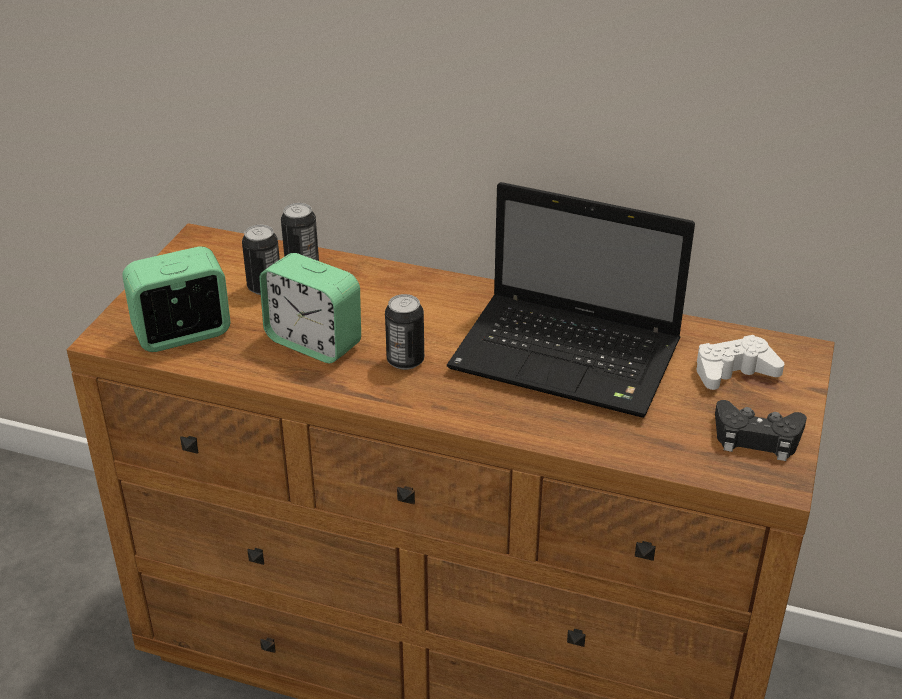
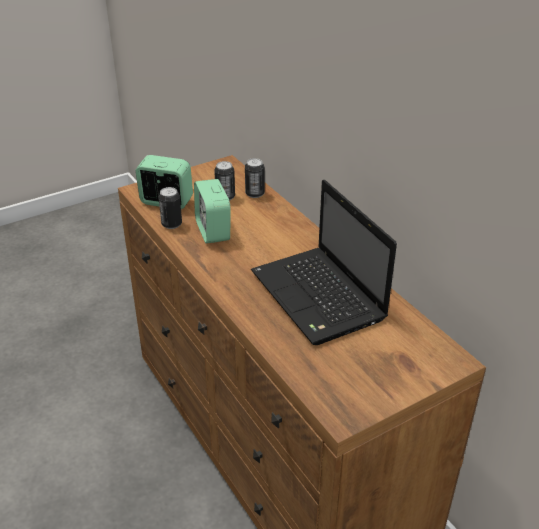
camera: 40 degrees right, 0 degrees up
can [385,294,424,370] -> can moved to [159,187,182,229]
white game controller [697,335,784,390] -> none
black game controller [715,400,807,461] -> none

